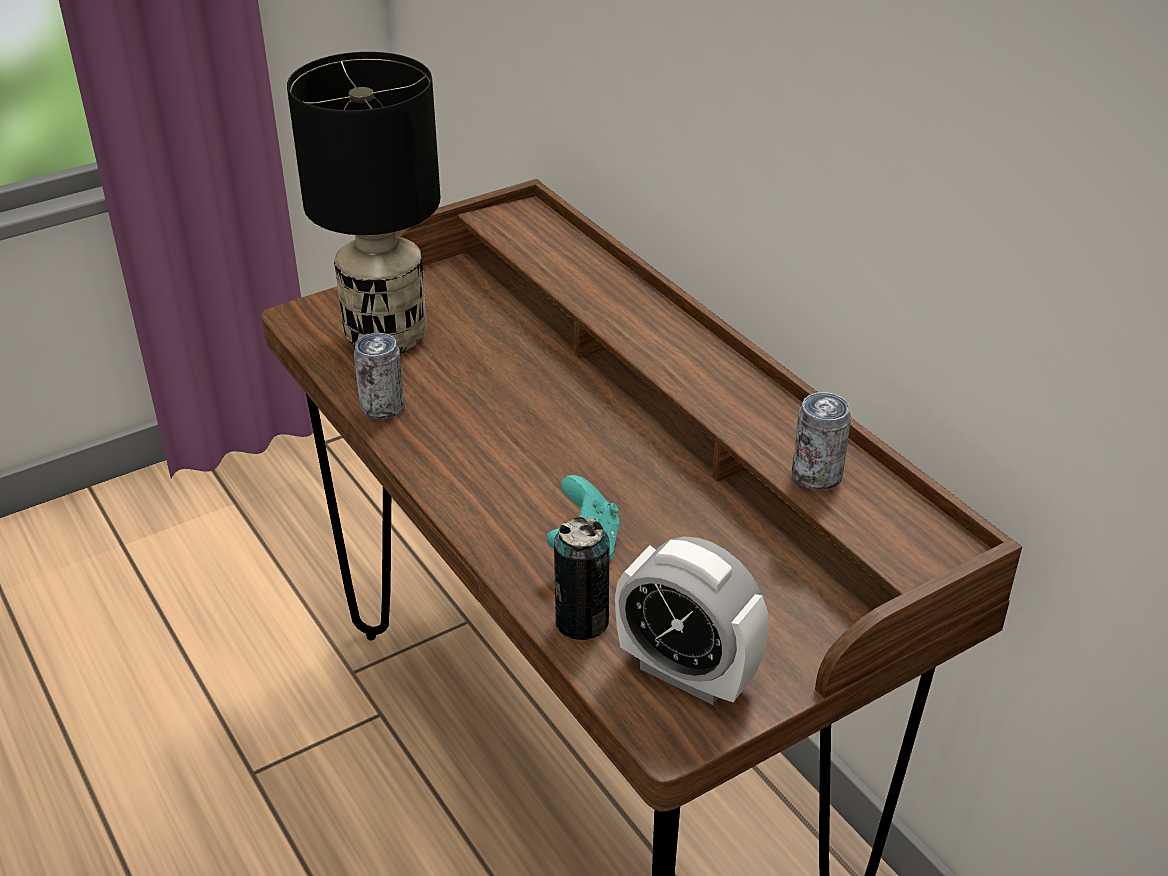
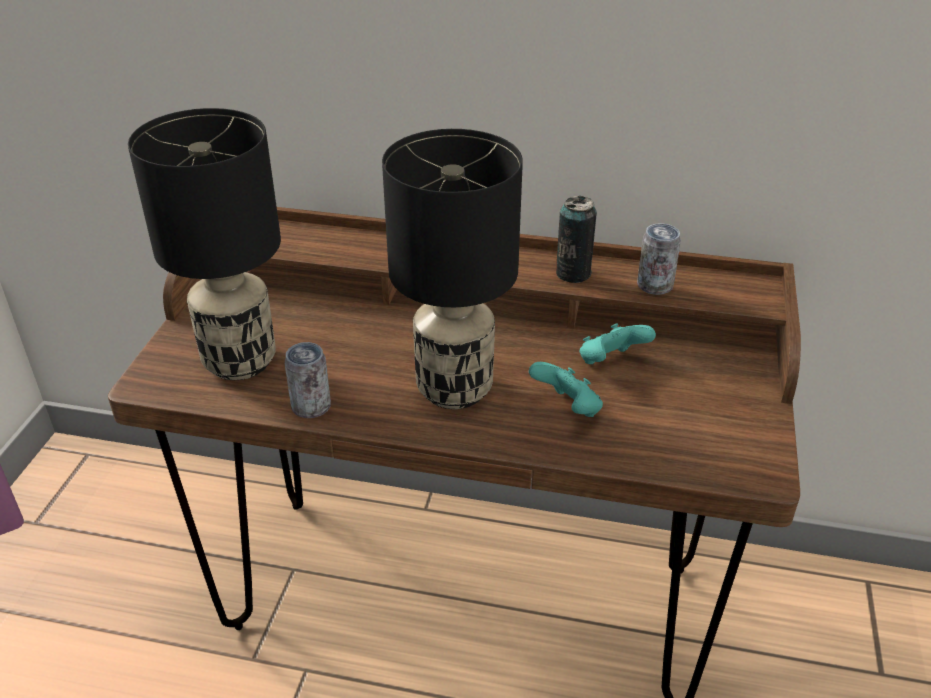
camera: 45 degrees left, 0 degrees up
can [554,517,610,640] -> can moved to [556,196,597,283]
alarm clock [615,537,769,705] -> none
none -> black table lamp [382,129,523,409]
none -> turquoise game controller [580,323,656,364]

